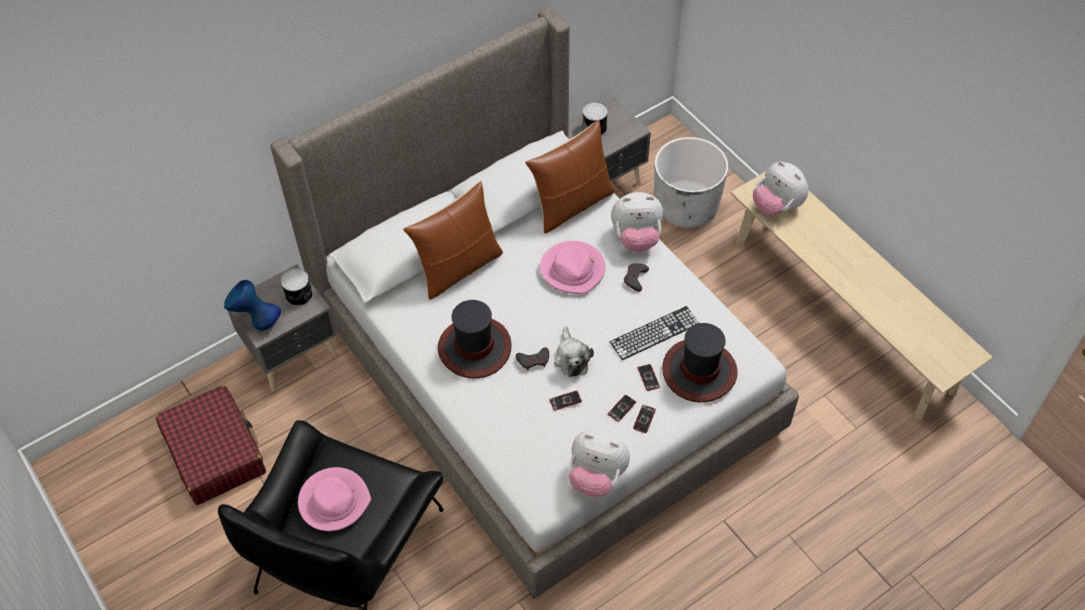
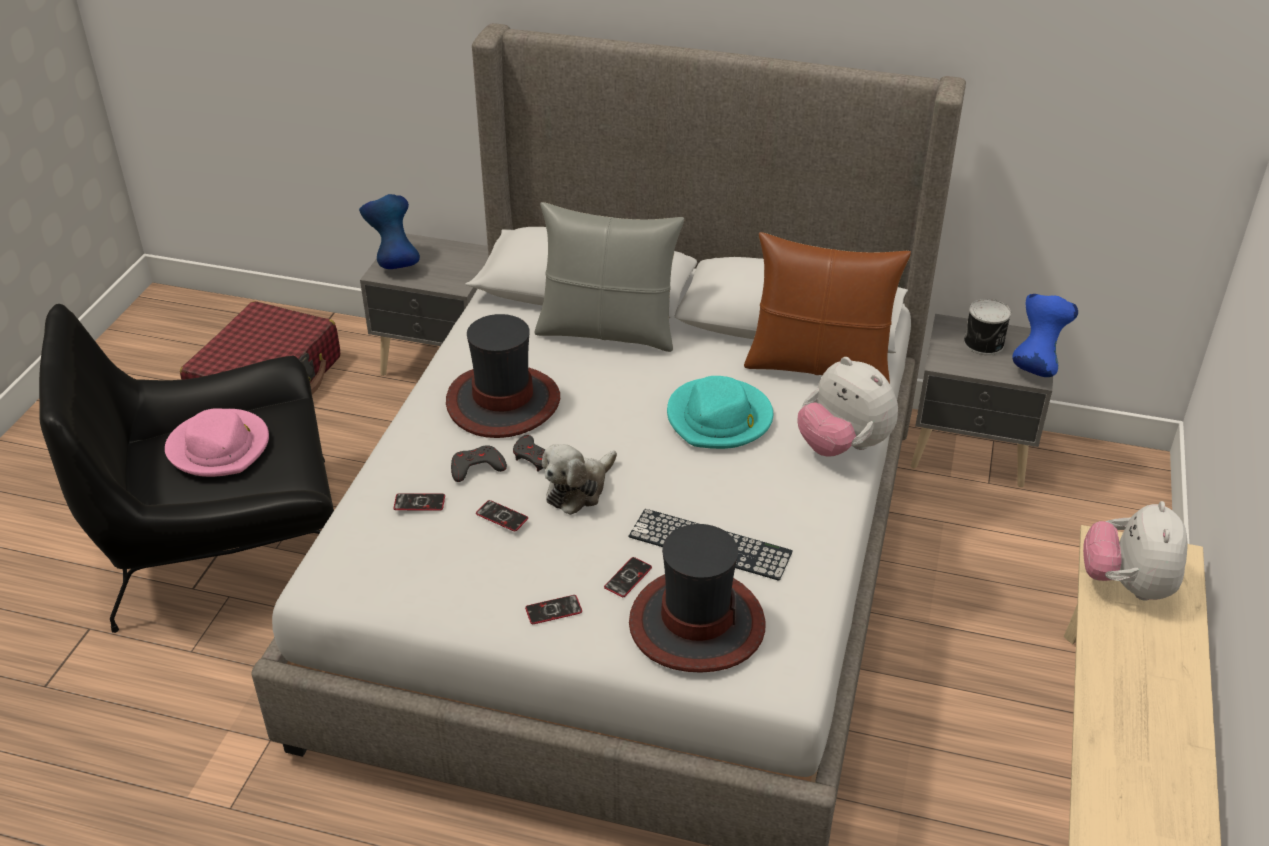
camera: 50 degrees right, 15 degrees down
can [281,268,313,307] -> none
brown pillow [403,181,503,300] -> grey pillow [534,202,684,352]
pink hat [540,241,605,294] -> turquoise hat [667,376,773,449]
plush toy [569,429,630,497] -> none
phone [608,395,636,422] -> phone moved to [393,493,445,511]
grey game controller [624,263,649,292] -> grey game controller moved to [451,445,507,482]
white planter [654,137,728,228] -> none
none -> blue vase [1012,294,1078,377]

